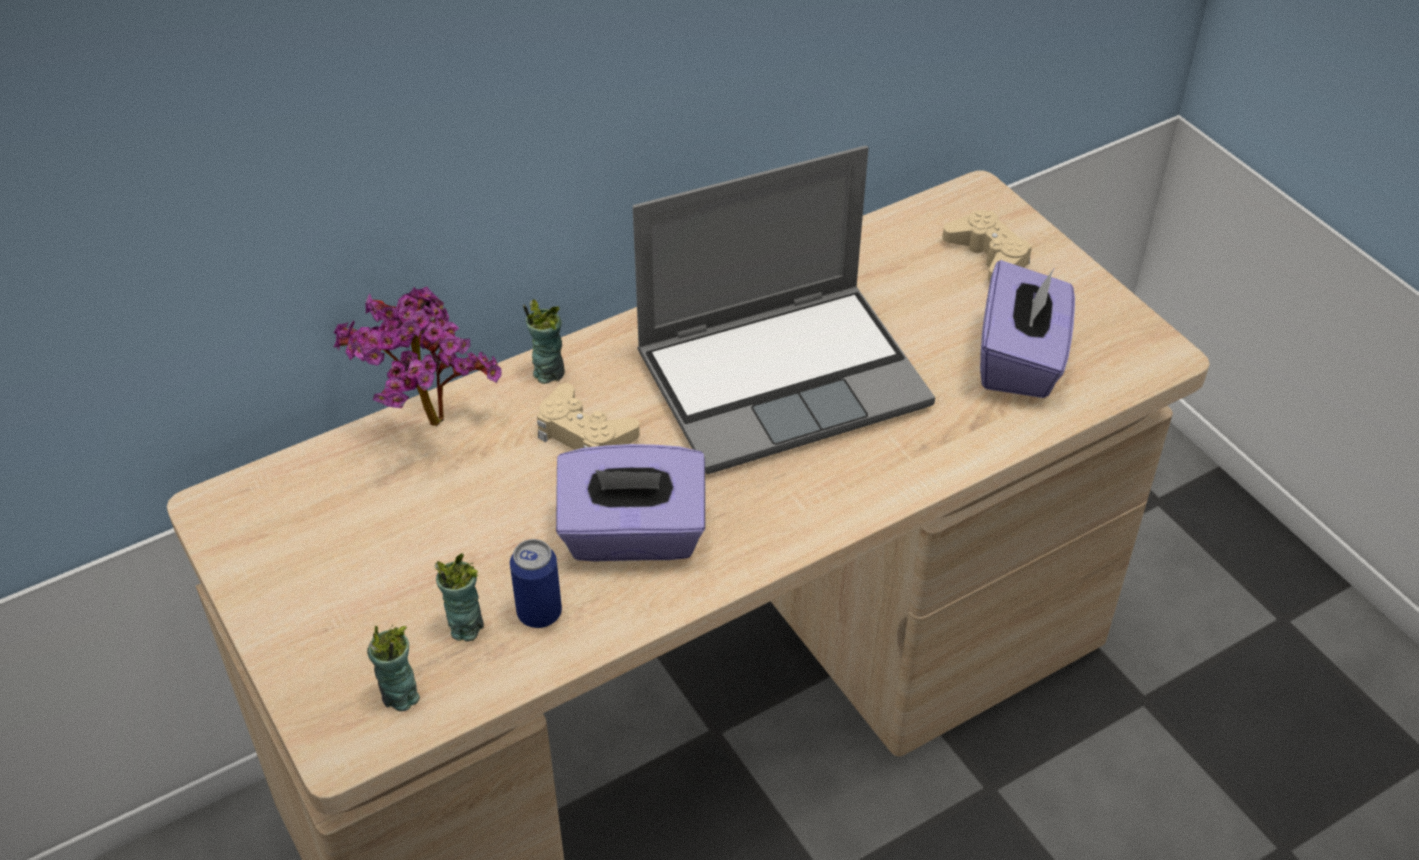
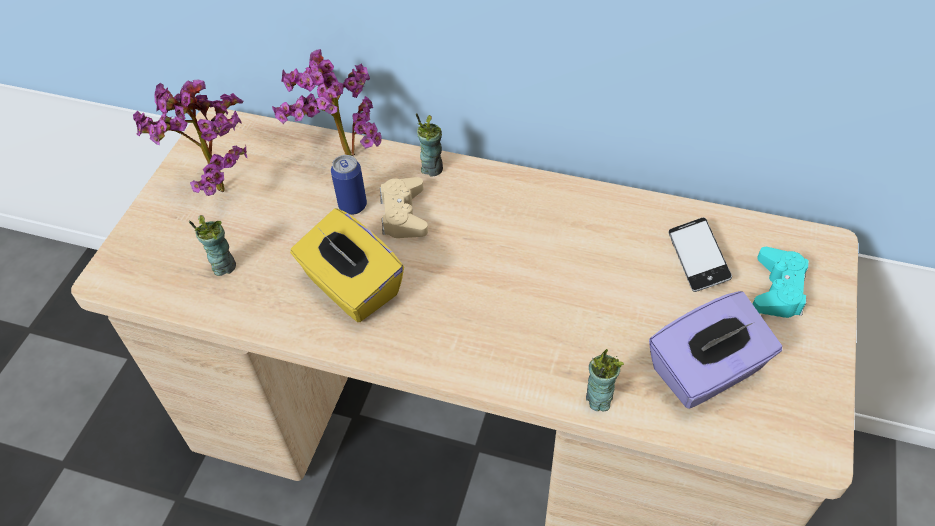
camera: 50 degrees right, 5 degrees up
cup [367,625,420,711] -> cup moved to [586,349,624,412]
can [510,539,562,628] -> can moved to [331,155,367,215]
purple tissue box [556,444,705,561] -> yellow tissue box [290,209,404,322]
laptop [633,146,935,474] -> none
beige game controller [942,210,1032,282] -> turquoise game controller [753,247,809,318]
none -> potted plant [133,80,247,196]
none -> phone [668,217,732,292]

